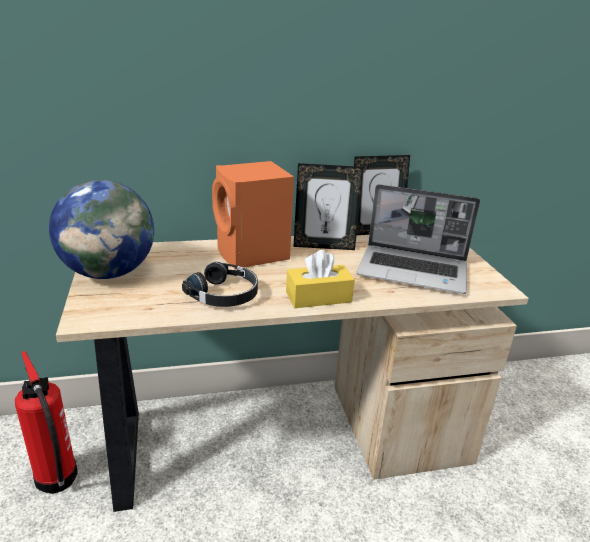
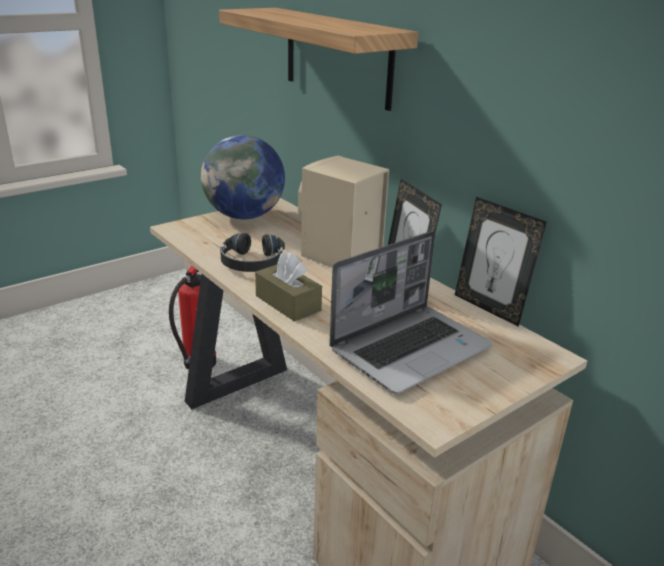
camera: 65 degrees right, 0 degrees up
orange speaker [212,161,294,269] -> beige speaker [298,155,389,268]
yellow tissue box [286,250,355,308] -> brown tissue box [255,252,322,322]
laptop [357,184,480,294] -> laptop turned 120 degrees counterclockwise [329,231,493,394]
none -> shelf [219,8,418,111]

